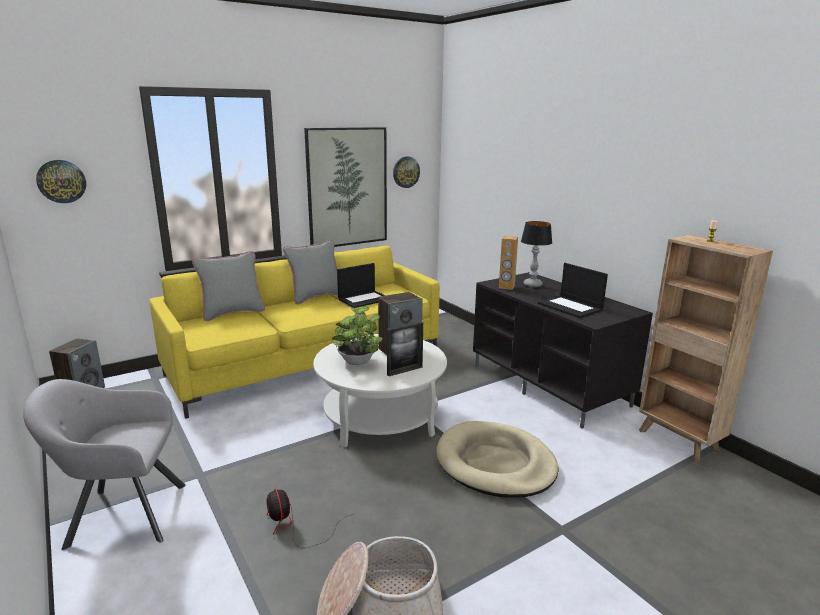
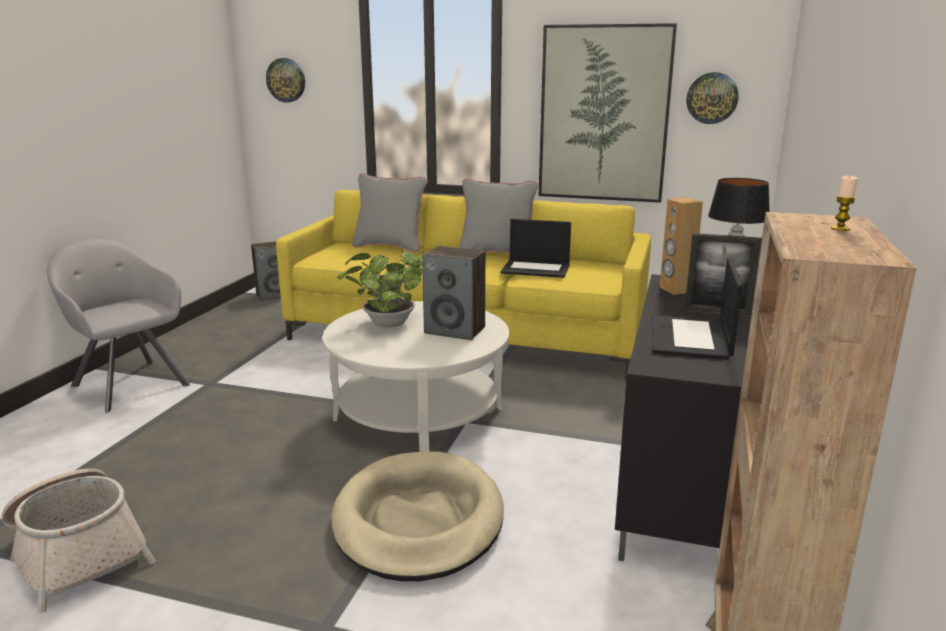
camera: 50 degrees right, 0 degrees up
fan [267,489,353,548] -> none
picture frame [387,322,423,376] -> picture frame moved to [684,233,762,318]

